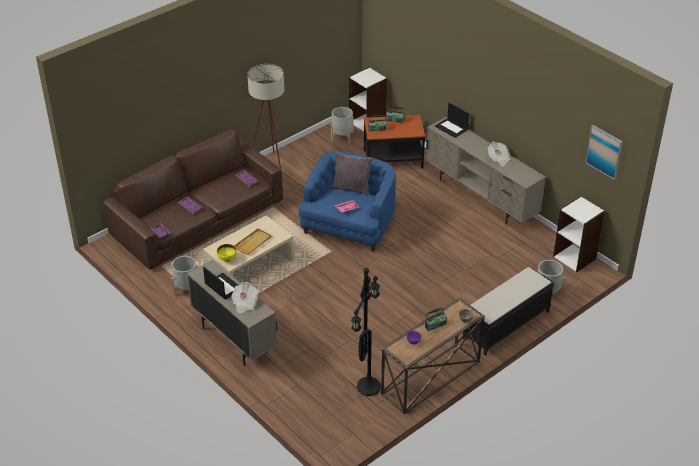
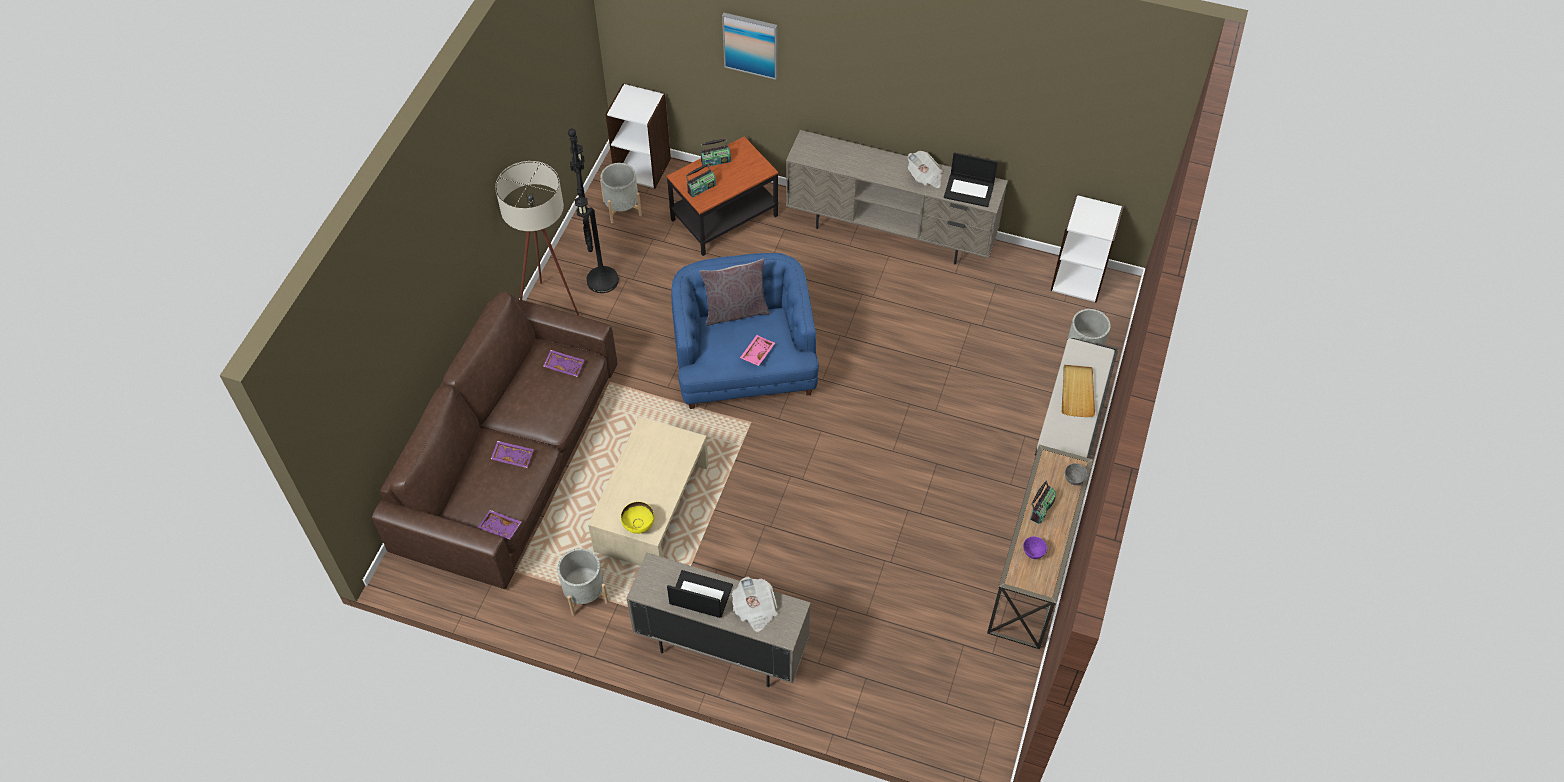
camera: 30 degrees left, 15 degrees up
beige tray [234,229,271,255] -> beige tray moved to [1061,365,1095,417]
black floor lamp [351,268,381,396] -> black floor lamp moved to [568,129,619,293]
laptop [435,103,469,138] -> laptop moved to [944,152,998,207]
picture [585,125,623,180] -> picture moved to [722,13,778,80]

